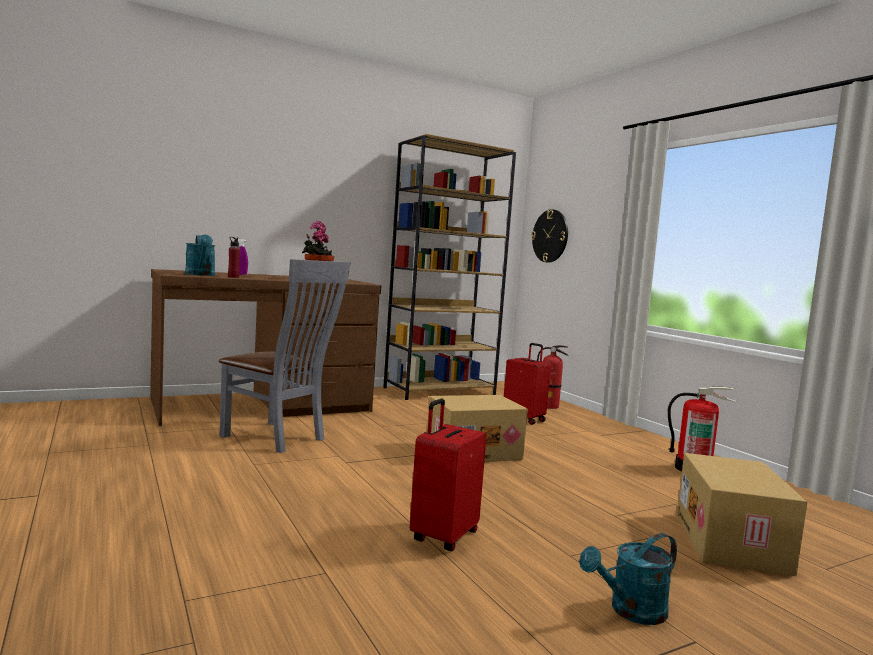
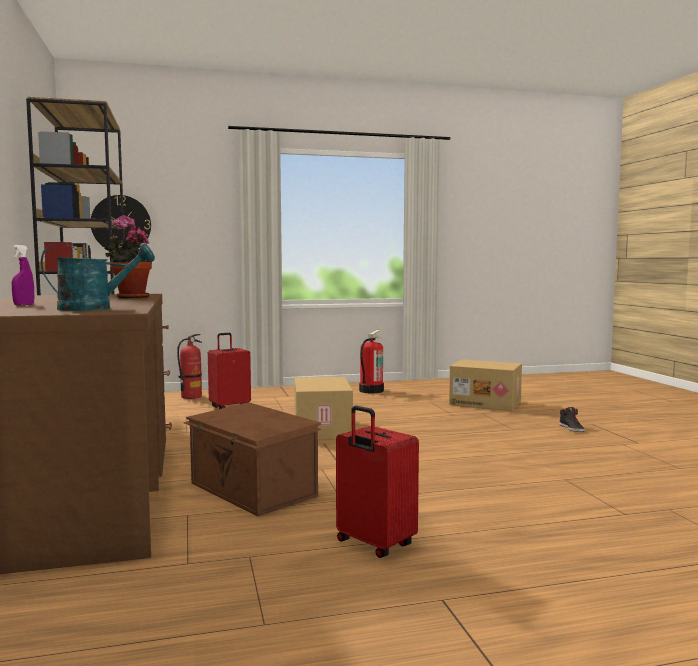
camera: 75 degrees left, 0 degrees up
grey chair [219,259,351,453] -> brown storage box [183,402,321,517]
red bottle [228,237,240,278] -> none
red suitcase [410,399,487,552] -> red suitcase moved to [336,405,419,558]
turquoise watering can [579,533,677,625] -> black shoe [559,407,585,432]

